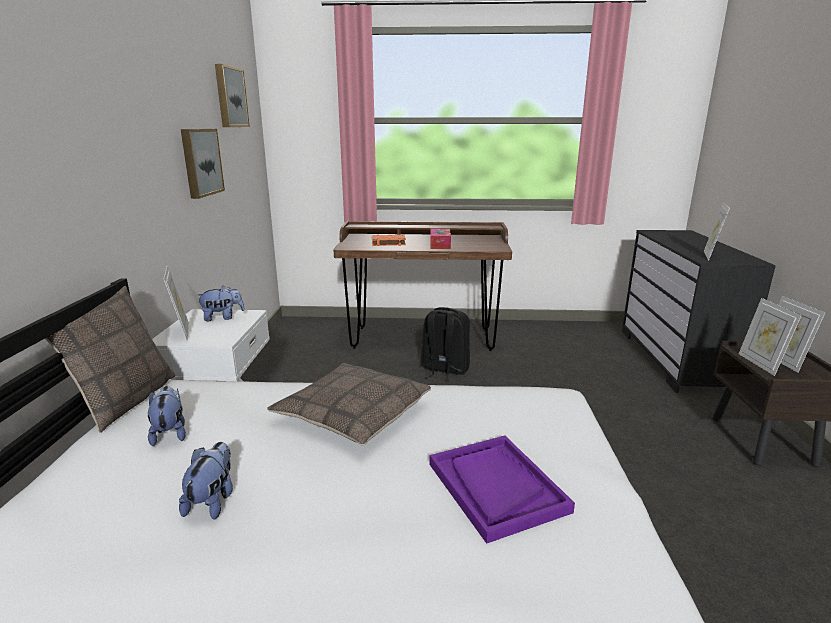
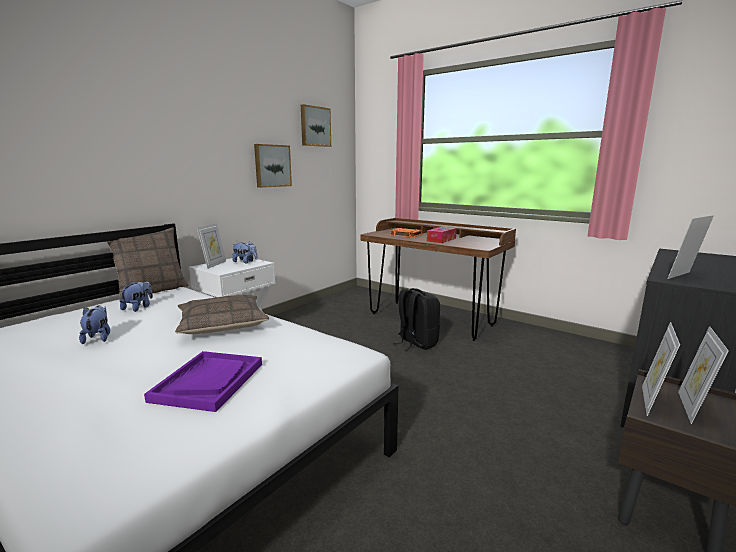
camera: 35 degrees right, 5 degrees down
plush toy [179,442,233,519] -> plush toy turned 60 degrees counterclockwise [79,305,110,344]

